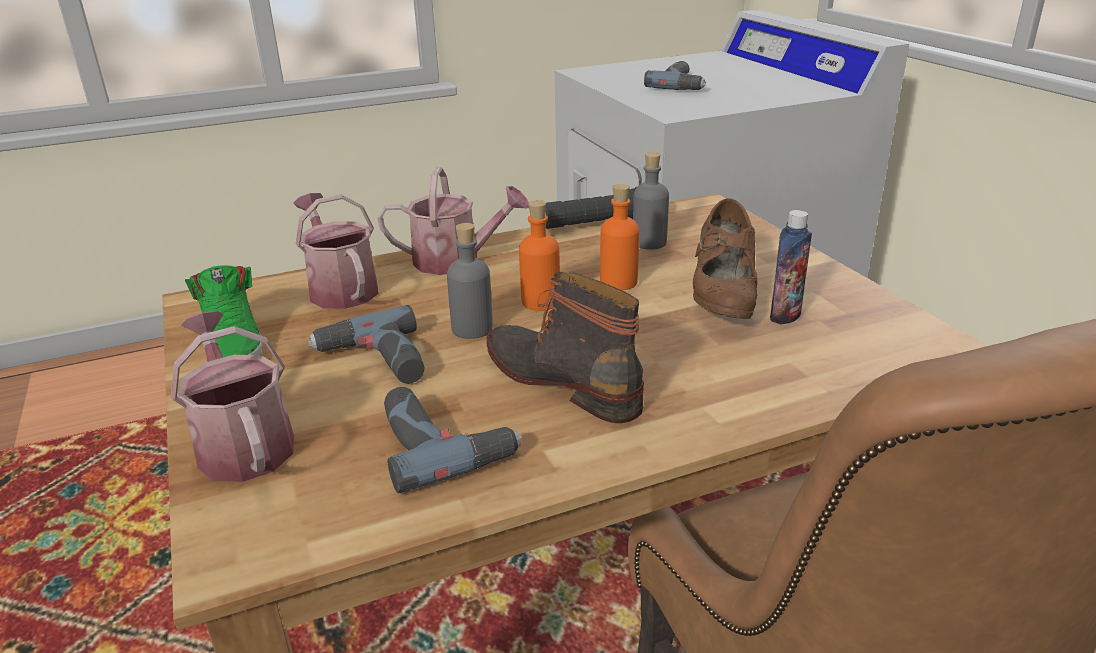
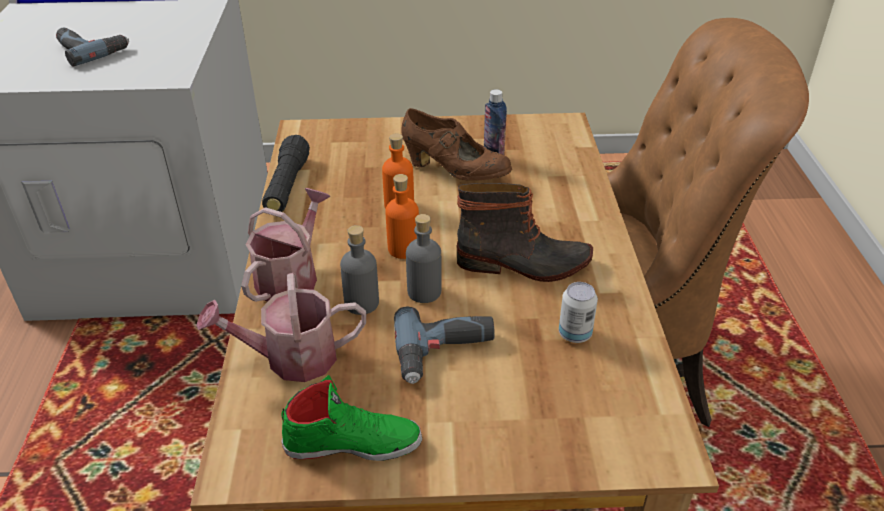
camera: 70 degrees left, 10 degrees up
watering can [171,311,294,482] -> none
power drill [384,387,522,493] -> can [559,282,598,343]
boot [486,272,644,423] -> boot turned 150 degrees counterclockwise [457,183,593,282]
grey bottle [633,152,669,250] -> grey bottle moved to [340,225,379,315]

